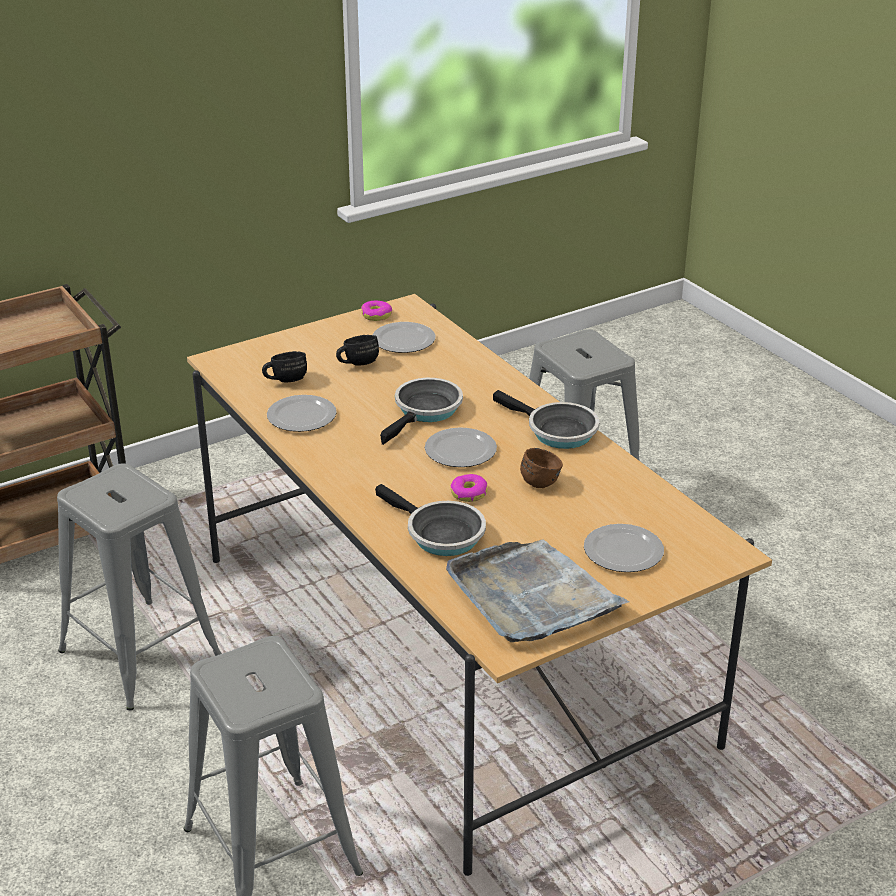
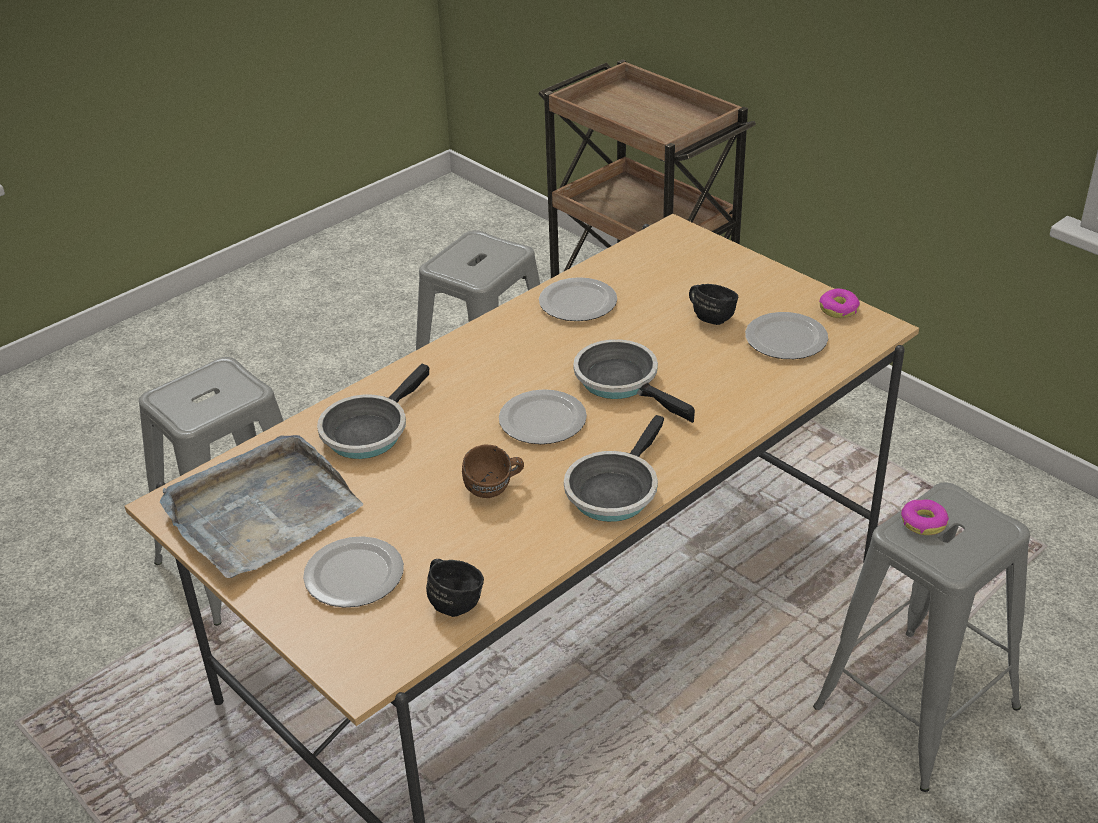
camera: 80 degrees right, 5 degrees up
black mug [262,351,307,382] -> black mug moved to [426,559,484,617]
frying pan [380,378,463,445] -> frying pan turned 150 degrees counterclockwise [573,339,695,423]
donut [451,474,487,502] -> donut moved to [901,499,949,535]

